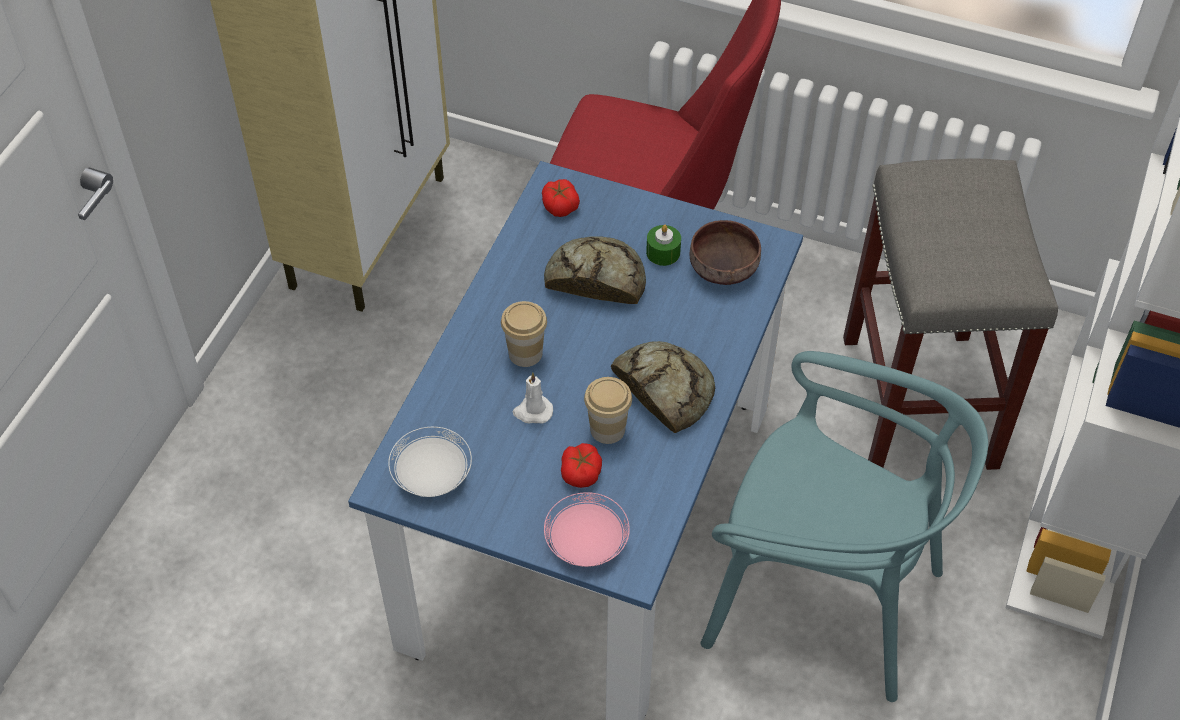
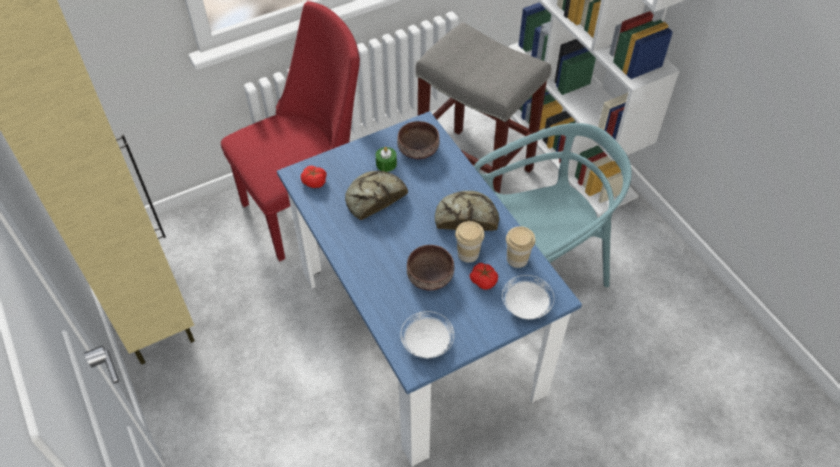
camera: 50 degrees left, 0 degrees up
cup [501,301,547,367] -> cup moved to [506,226,535,268]
white candle [513,372,553,424] -> brown bowl [407,245,454,291]
pink plate [544,492,630,567] -> white plate [502,275,554,319]

